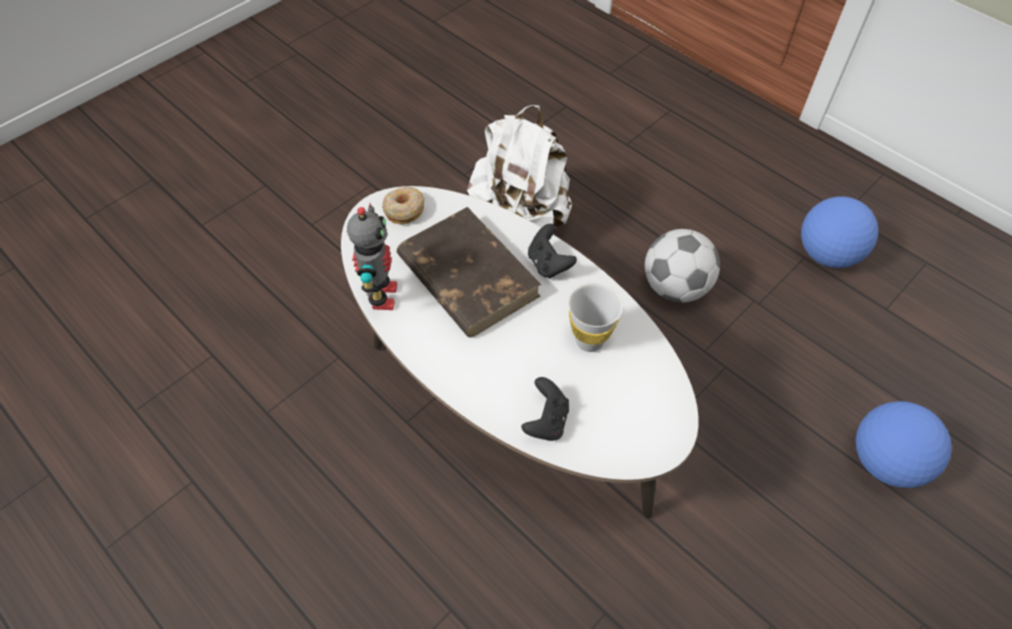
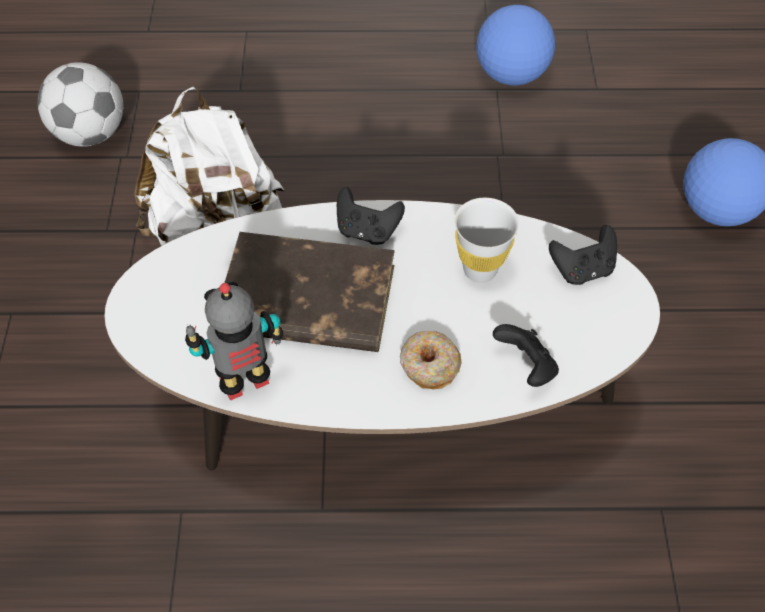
camera: 45 degrees left, 0 degrees up
toy robot [347,203,397,310] -> toy robot turned 75 degrees counterclockwise [185,282,283,401]
donut [382,187,425,225] -> donut moved to [400,331,461,389]
football [645,229,720,303] -> football moved to [37,62,124,147]
none -> black game controller [549,225,617,285]

